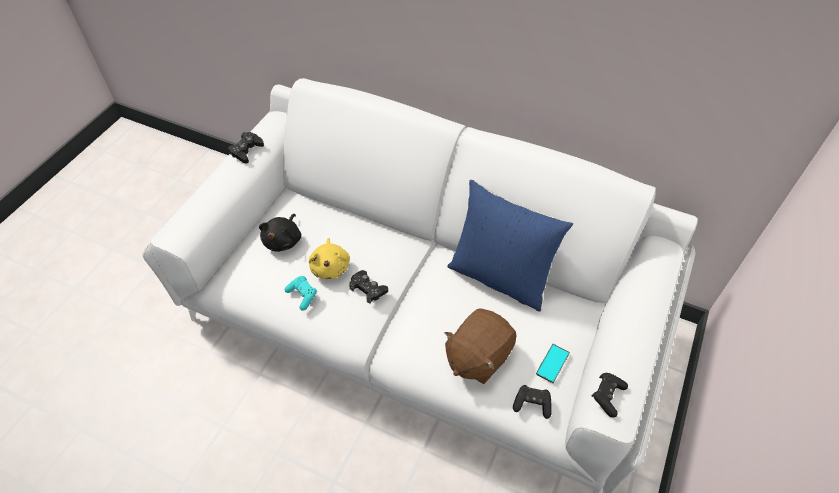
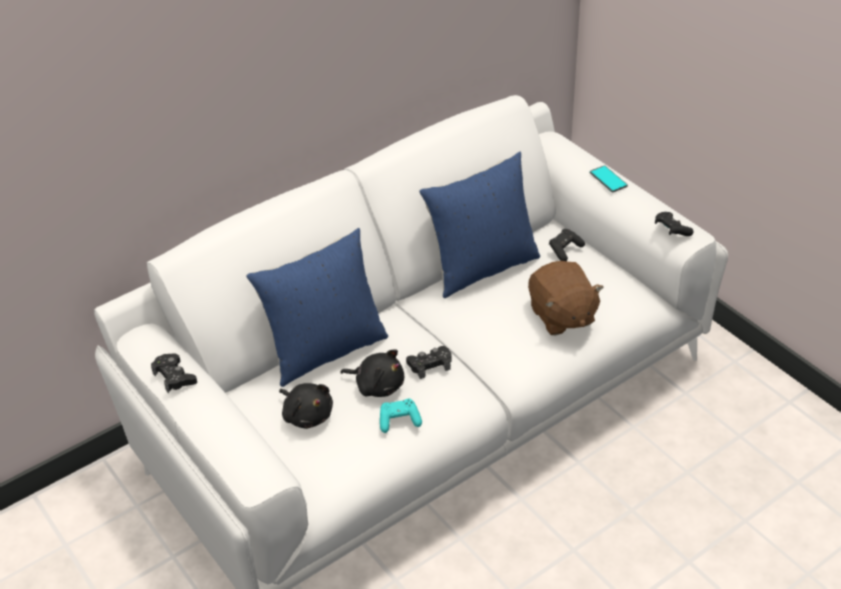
camera: 60 degrees left, 10 degrees down
yellow plush toy [309,238,350,279] -> black plush toy [340,349,404,397]
black game controller [513,385,552,419] -> black game controller moved to [549,229,585,261]
phone [536,344,570,383] -> phone moved to [590,165,628,193]
none -> blue pillow [246,228,388,387]

